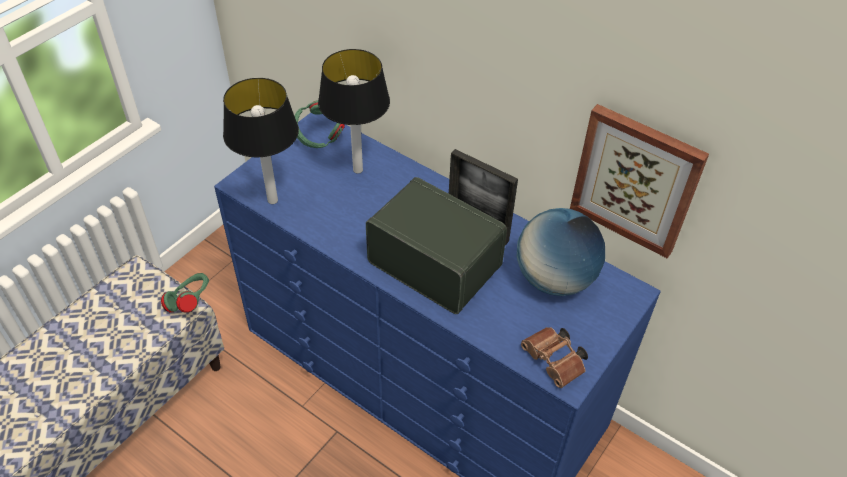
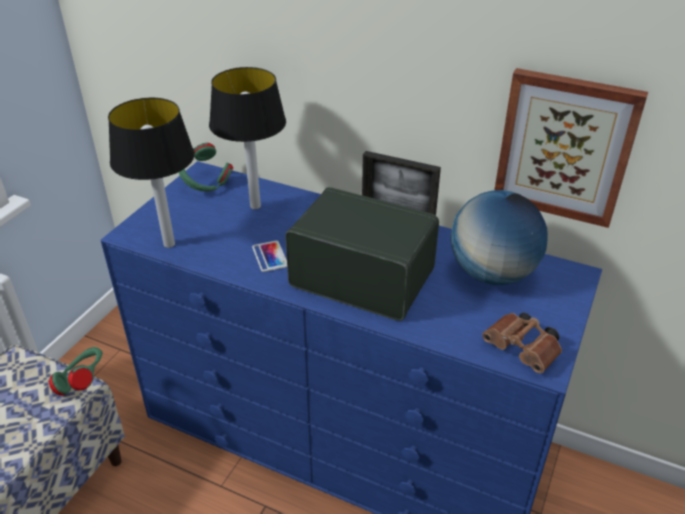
camera: 10 degrees left, 10 degrees down
none -> phone [252,241,287,272]

